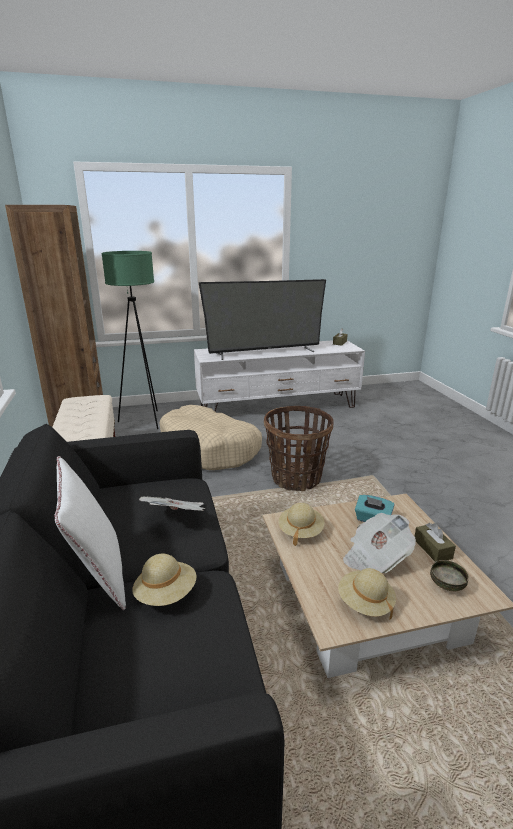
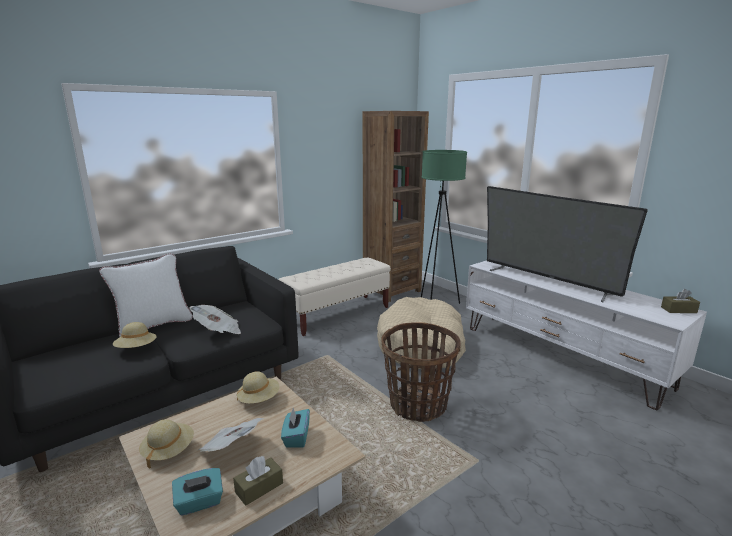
camera: 65 degrees right, 5 degrees down
bowl [430,560,469,591] -> turquoise tissue box [172,468,223,516]

